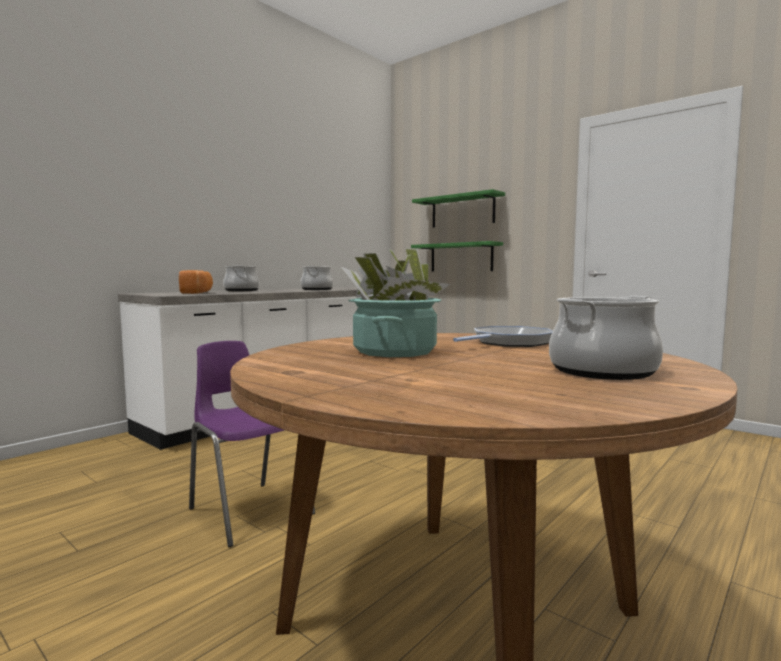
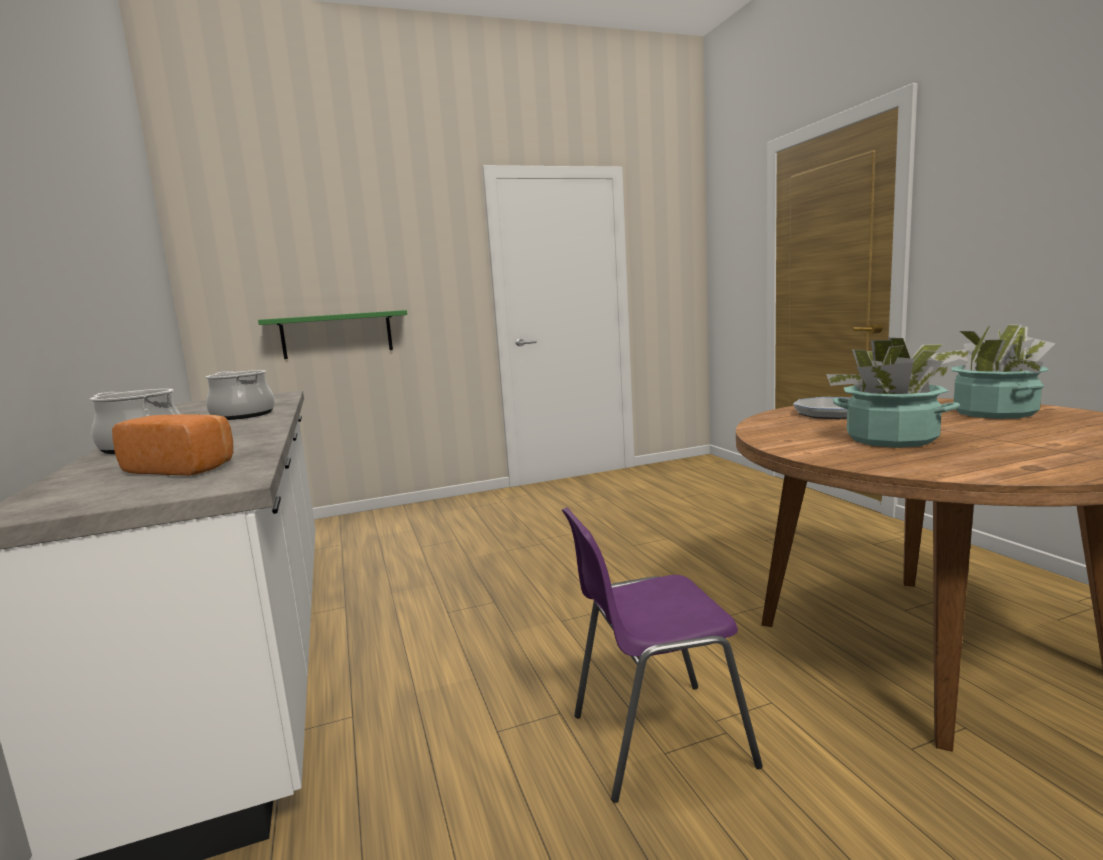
camera: 60 degrees left, 5 degrees up
green shelf [412,189,505,228] -> none
cooking pot [549,296,663,380] -> potted plant [931,324,1056,419]

